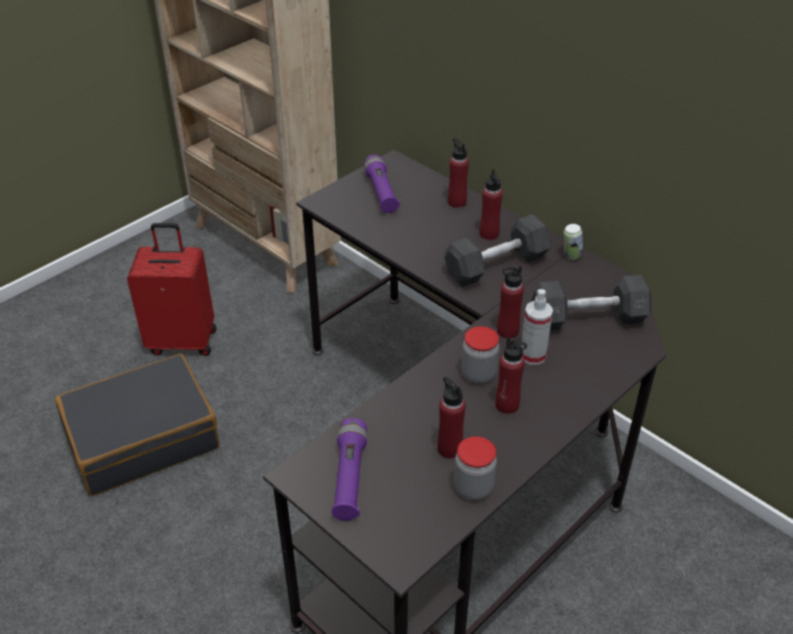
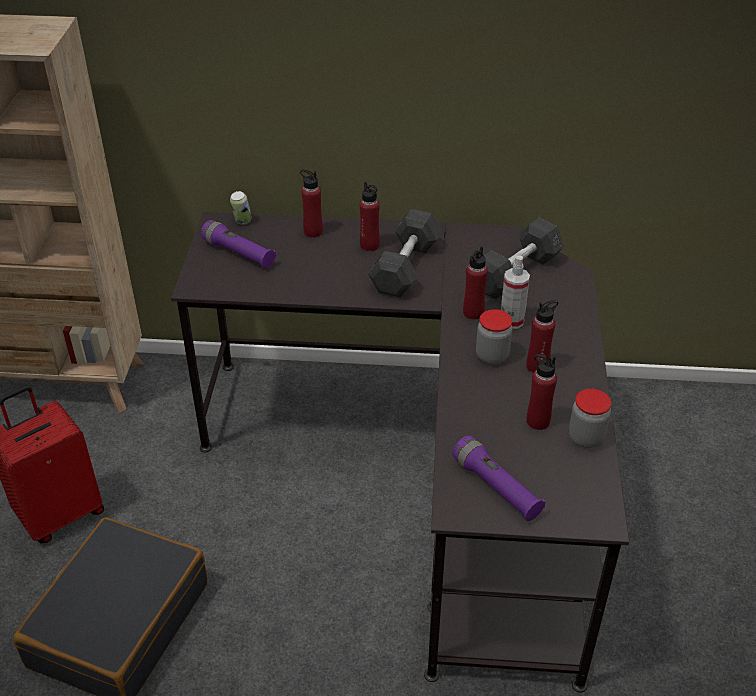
camera: 40 degrees left, 0 degrees up
can [564,224,583,259] -> can moved to [230,191,252,225]

